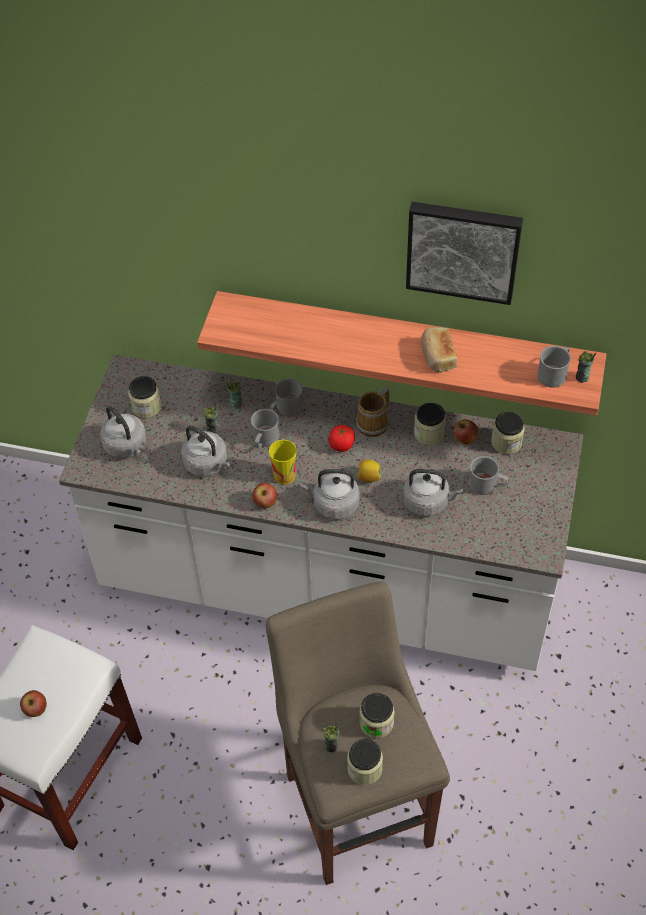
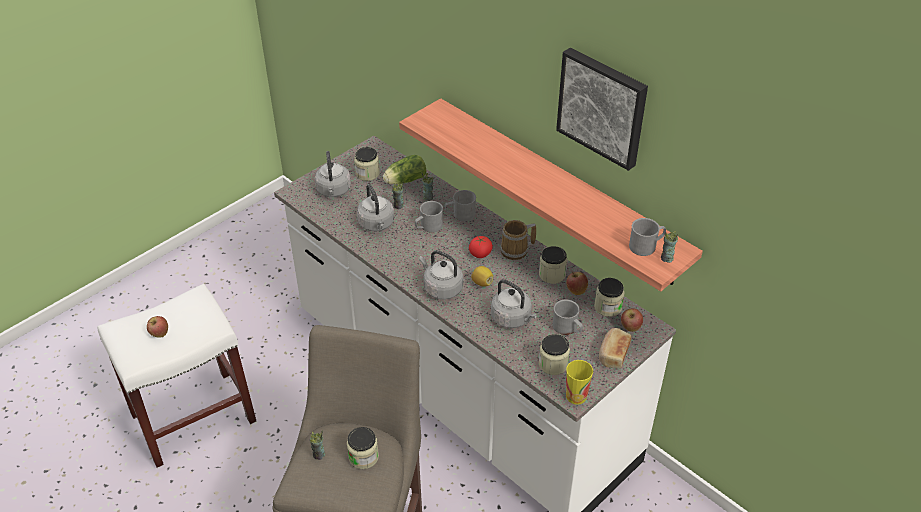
camera: 30 degrees right, 10 degrees down
apple [252,483,277,508] -> apple moved to [621,308,643,332]
cup [269,440,297,485] -> cup moved to [566,360,593,405]
jar [347,739,383,785] -> jar moved to [539,334,570,375]
bread [421,327,457,373] -> bread moved to [599,328,632,368]
none -> lettuce [383,155,426,184]

